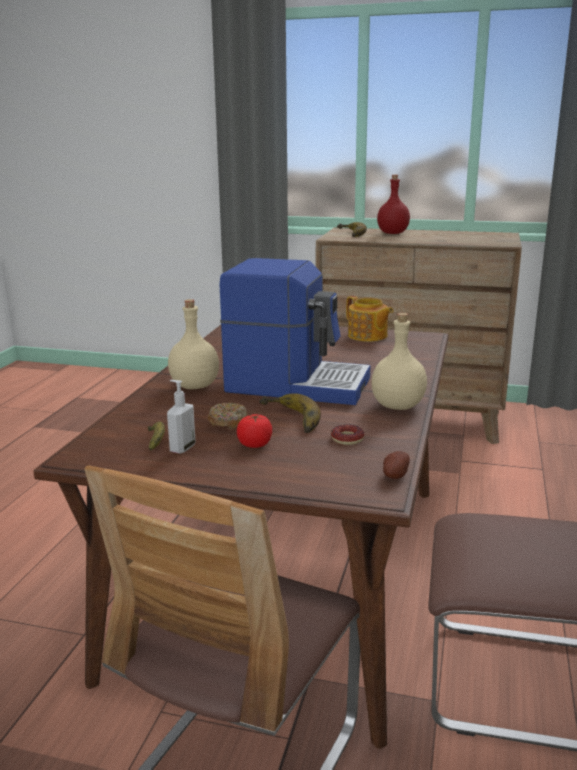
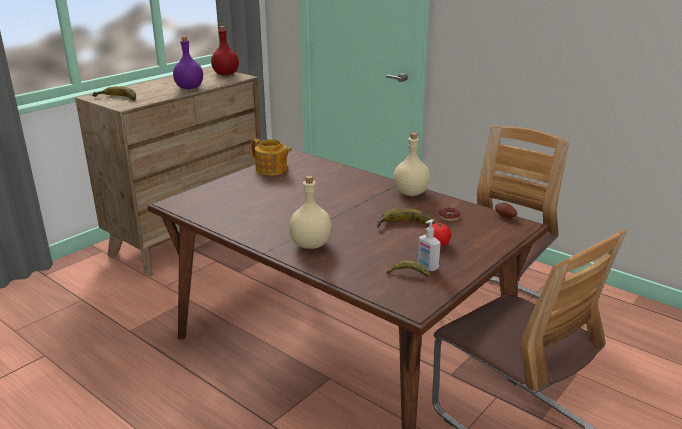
camera: 65 degrees left, 5 degrees up
donut [208,403,247,429] -> none
coffee machine [220,258,370,405] -> none
teapot [346,296,393,342] -> teapot turned 45 degrees clockwise [251,139,292,175]
red bottle [377,175,410,234] -> red bottle moved to [211,26,239,75]
none -> purple bottle [173,36,203,89]

